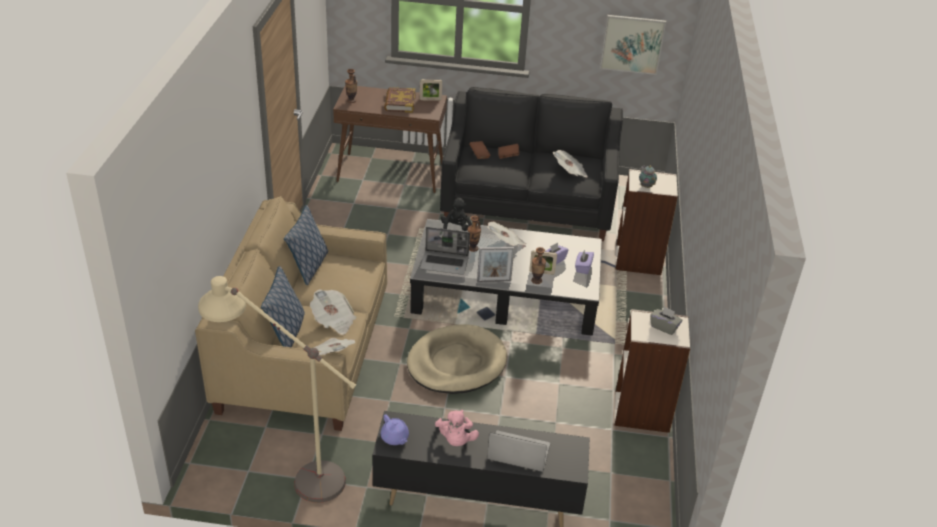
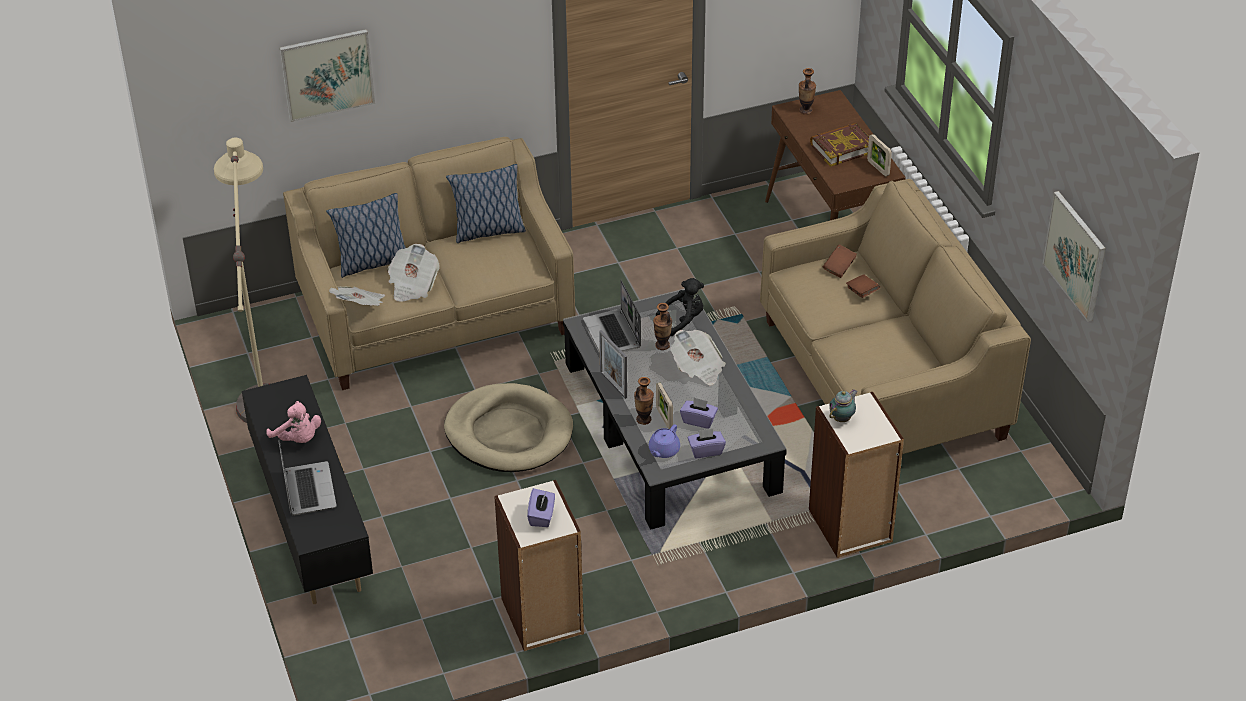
camera: 65 degrees right, 5 degrees up
purple teapot [381,415,409,445] -> purple teapot moved to [649,424,680,458]
pink plush toy [435,410,479,446] -> pink plush toy turned 105 degrees counterclockwise [266,401,321,443]
black sofa [440,87,623,241] -> beige sofa [760,179,1031,454]
newspaper [553,150,588,177] -> none
grey tissue box [650,306,682,335] -> purple tissue box [527,488,555,527]
none -> picture [280,29,375,122]

